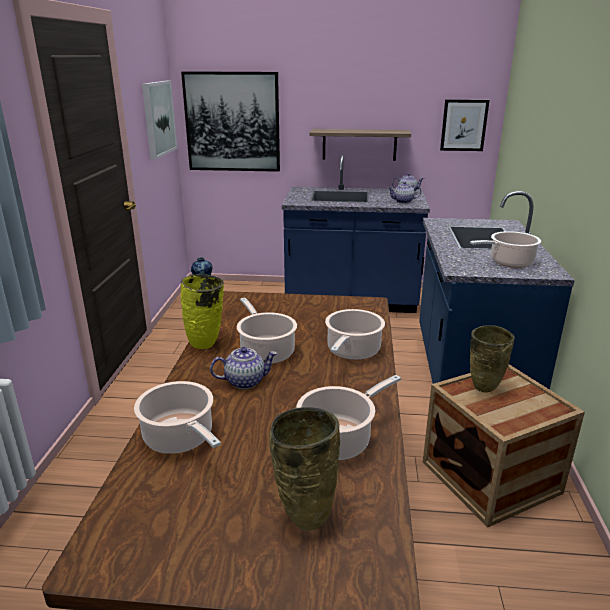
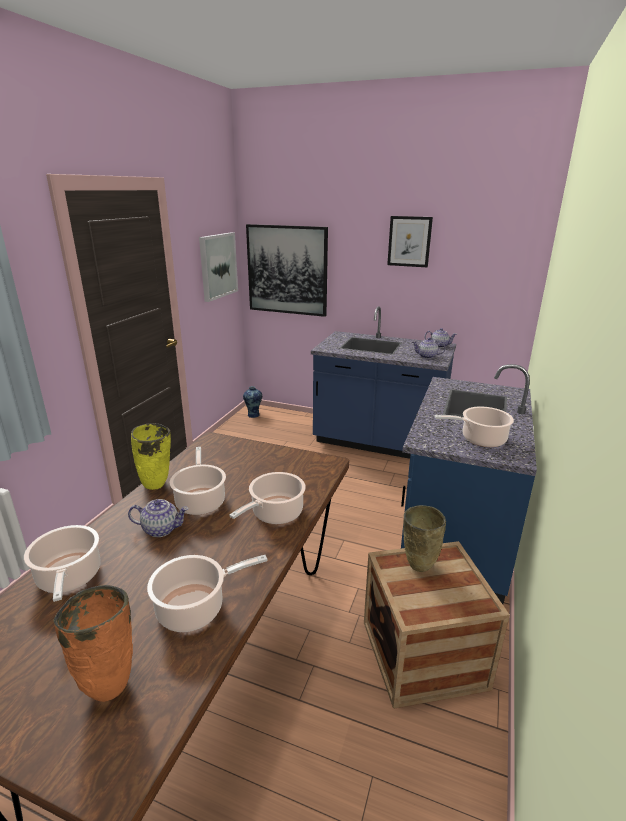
camera: 15 degrees right, 0 degrees up
beige vase [269,407,340,530] -> orange vase [53,585,133,702]
shelf [310,129,411,161] -> none
picture [440,100,490,151] -> picture moved to [387,216,433,267]

